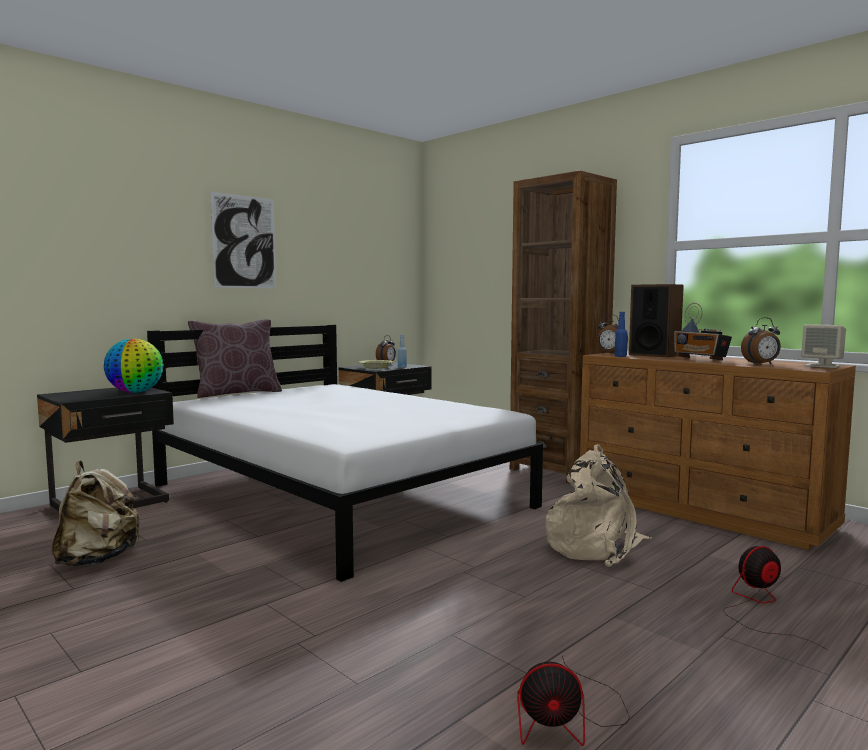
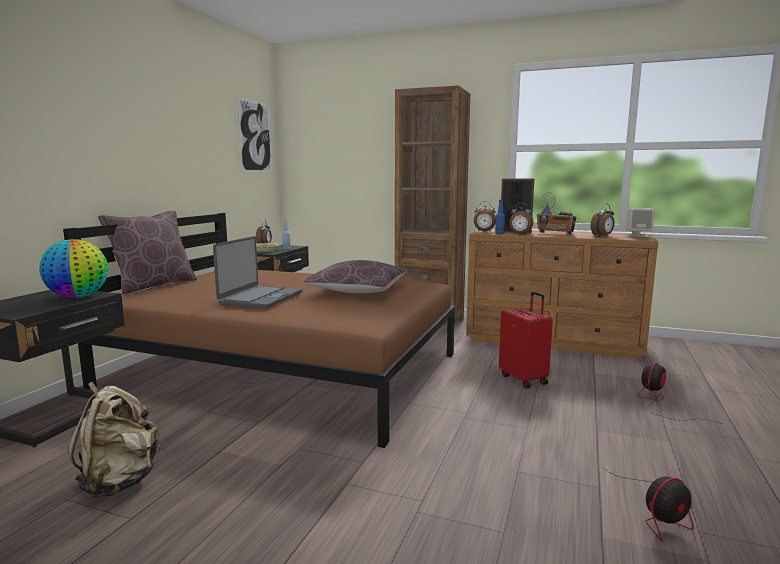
camera: 25 degrees left, 5 degrees up
white bed [147,325,543,582] -> brown bed [63,213,455,448]
picture [210,192,276,288] -> picture moved to [237,97,272,172]
beige backpack [545,444,652,567] -> red suitcase [499,291,553,389]
none -> laptop [213,236,302,309]
none -> brown pillow [304,260,407,293]
none -> alarm clock [509,203,534,235]

